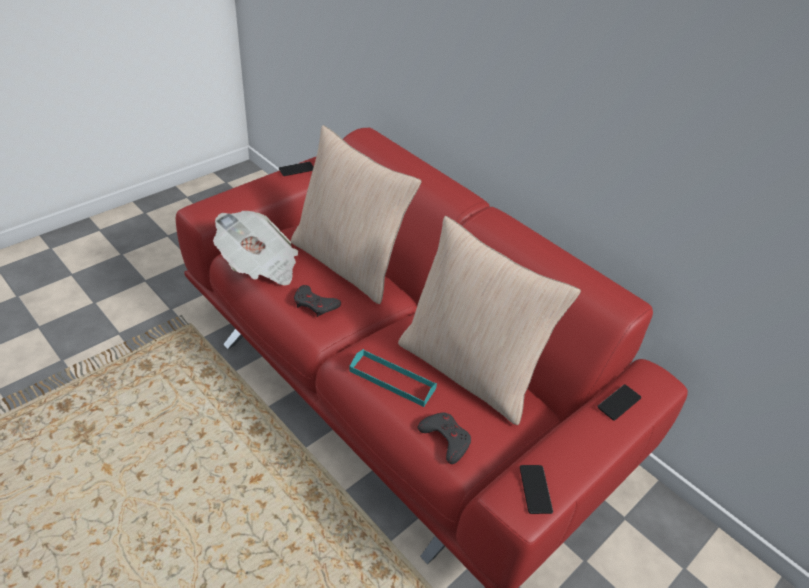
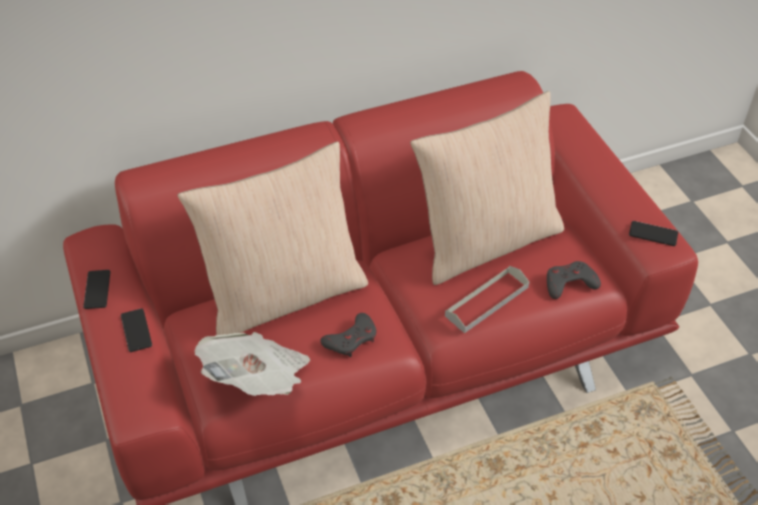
camera: 65 degrees left, 5 degrees up
turquoise tray [349,349,437,407] -> grey tray [445,266,529,333]
phone [597,384,641,420] -> phone moved to [121,308,152,352]

